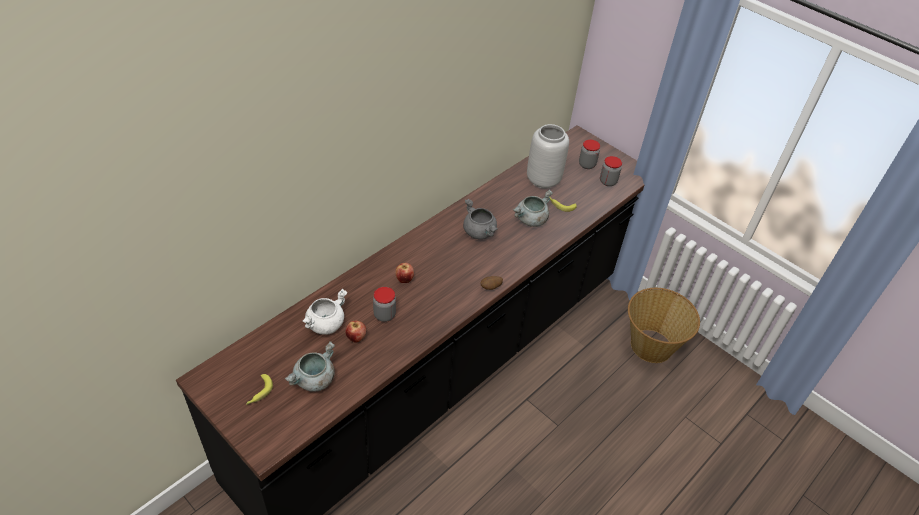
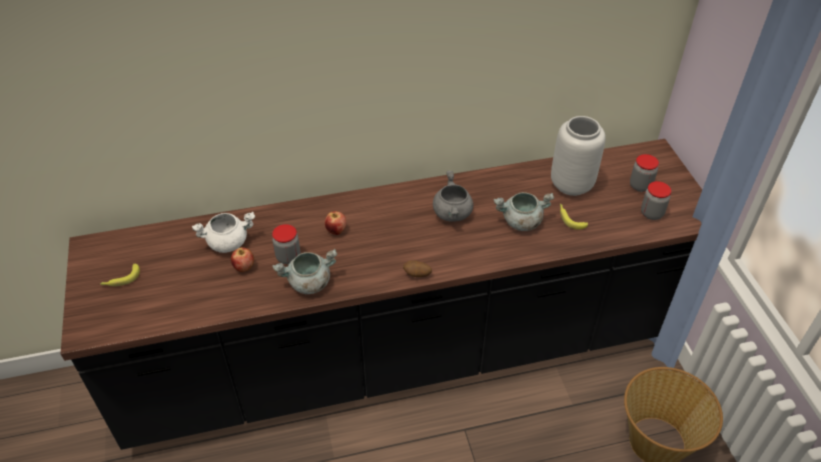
camera: 35 degrees right, 0 degrees up
grey cooking pot [285,341,335,392] -> grey cooking pot moved to [272,249,337,294]

